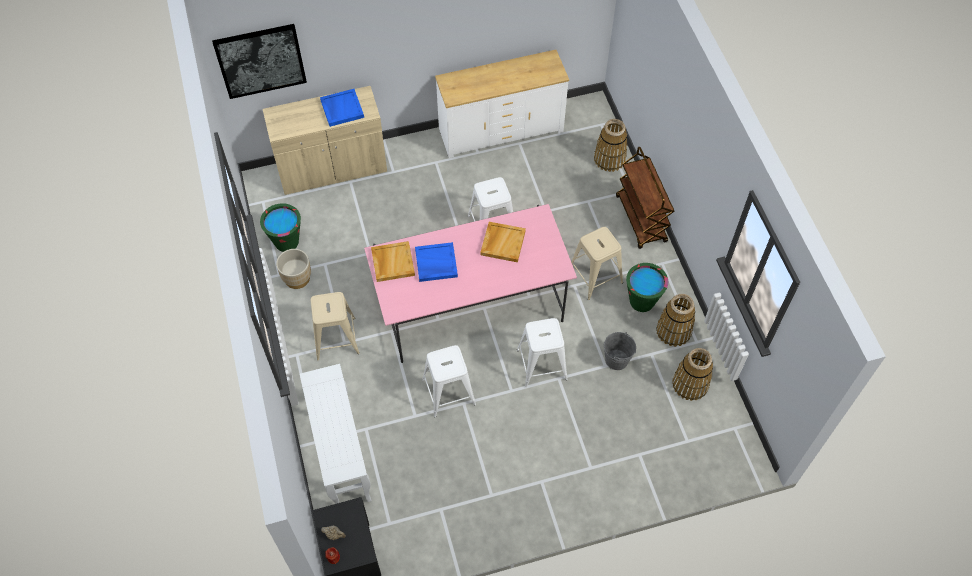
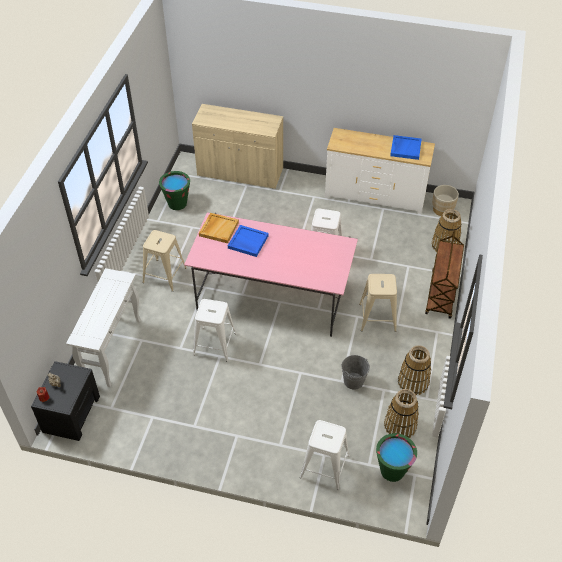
camera: 30 degrees right, 10 degrees down
picture [212,24,307,99] -> none
beige planter [276,249,311,289] -> beige planter moved to [432,185,459,216]
blue tray [320,89,364,127] -> blue tray moved to [390,135,422,160]
beige tray [480,222,526,262] -> none
white stool [517,318,567,387] -> white stool moved to [300,420,350,490]
green bucket [626,263,668,312] -> green bucket moved to [376,433,417,482]

